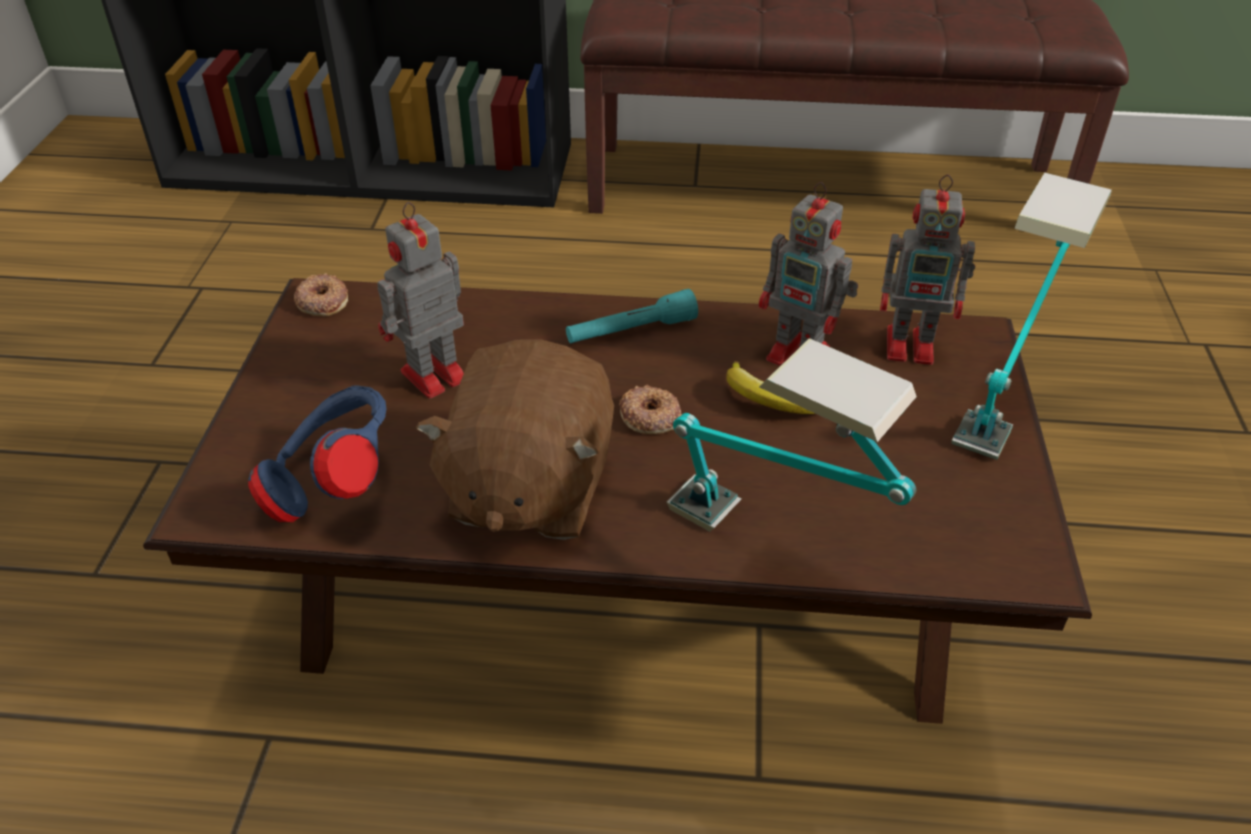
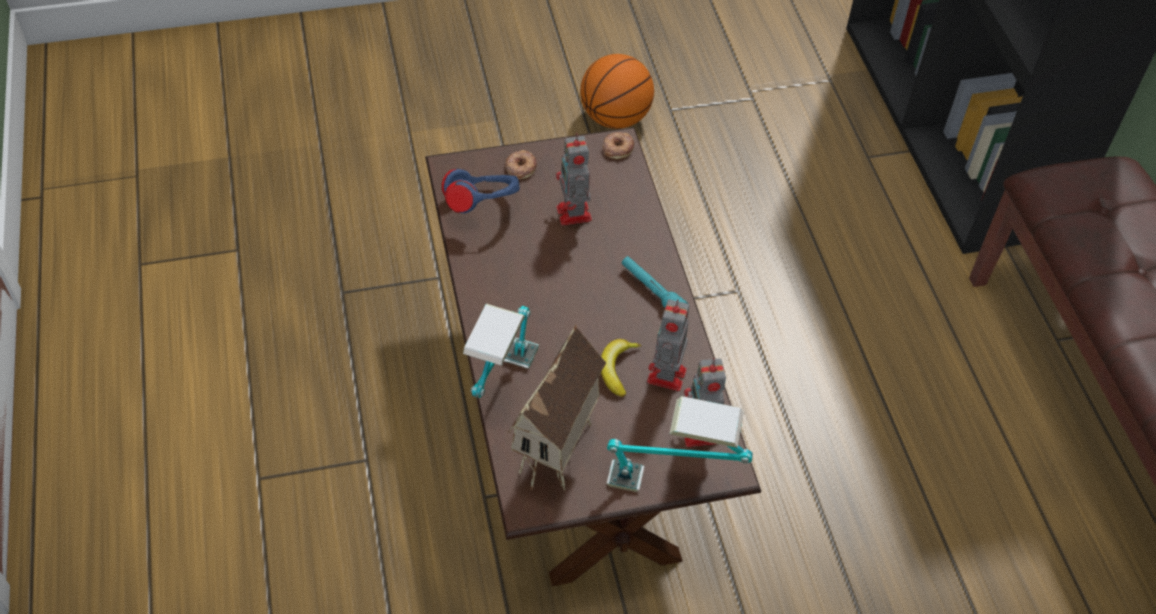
camera: 70 degrees right, 10 degrees up
toy robot [377,202,464,399] -> toy robot turned 135 degrees counterclockwise [556,133,592,226]
brown plush toy [416,339,614,540] -> none
donut [619,385,682,434] -> donut moved to [505,150,537,179]
none -> toy house [508,325,606,491]
none -> basketball [580,54,654,129]

